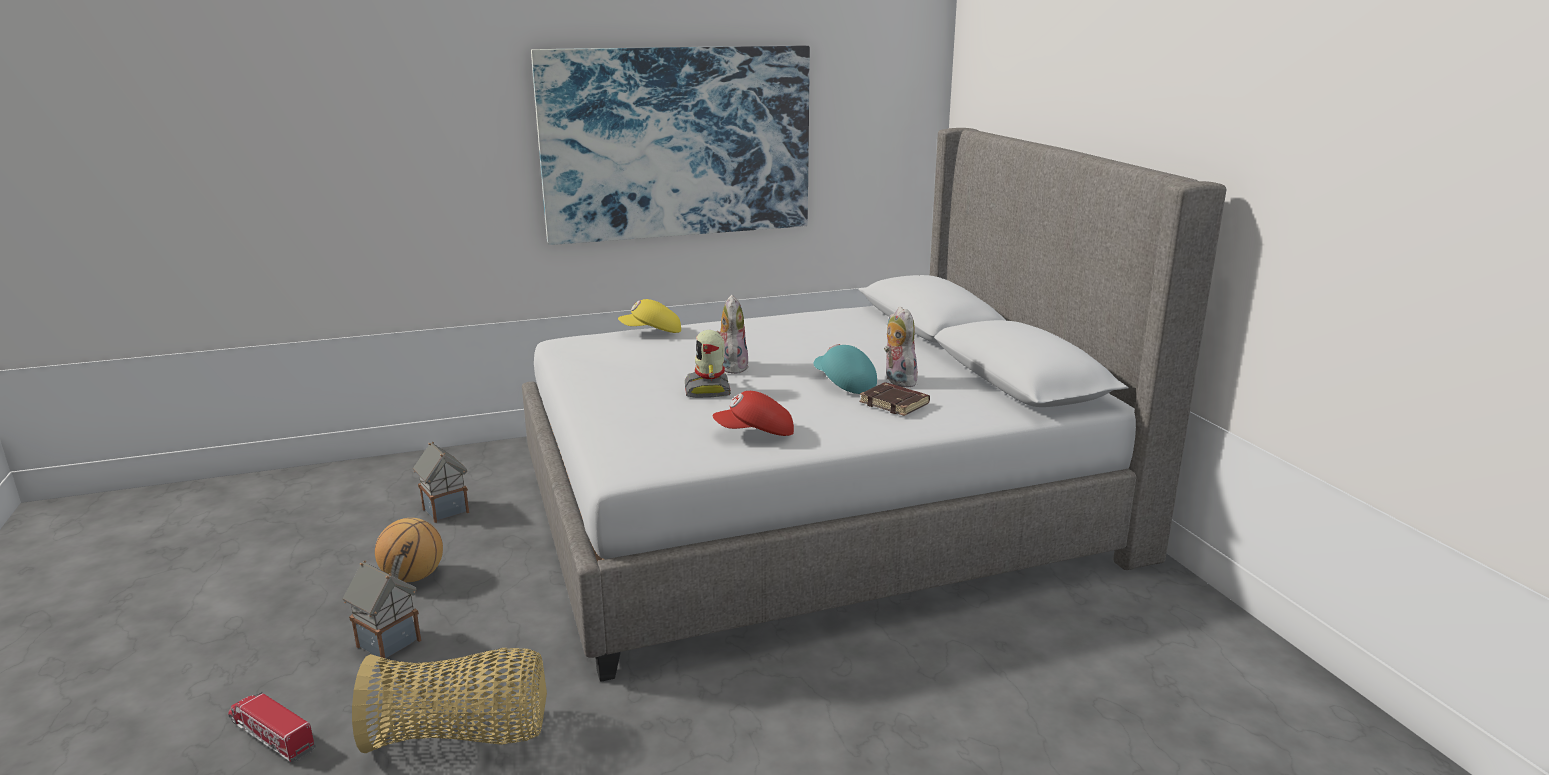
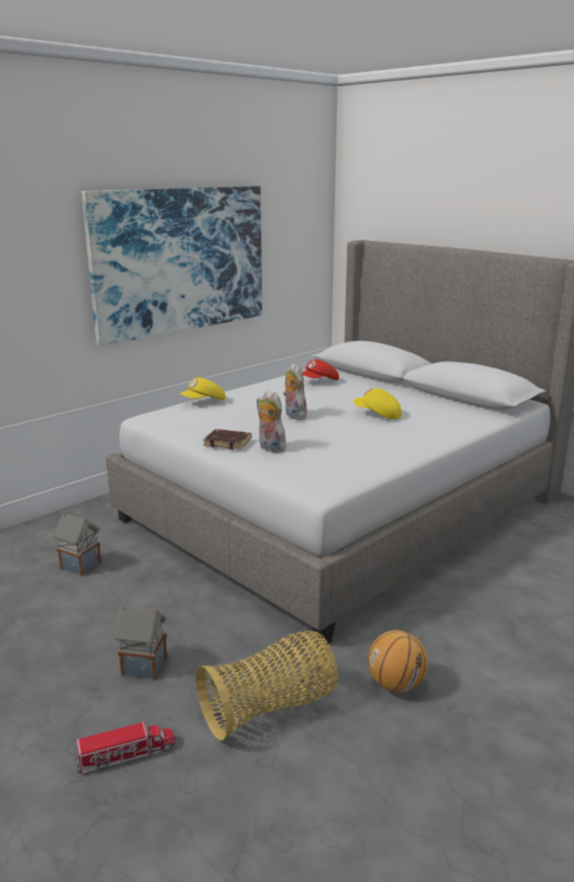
camera: 25 degrees left, 0 degrees up
toy truck [228,691,316,762] -> toy truck turned 150 degrees clockwise [75,722,175,773]
basketball [375,518,443,582] -> basketball moved to [368,630,428,692]
toy robot [685,330,731,398] -> none
red cap [713,391,794,436] -> red cap moved to [302,359,339,380]
turquoise cap [814,344,877,394] -> yellow cap [353,388,401,419]
brown book [859,382,930,416] -> brown book moved to [203,429,252,450]
plush toy [884,307,918,387] -> plush toy moved to [256,390,286,453]

